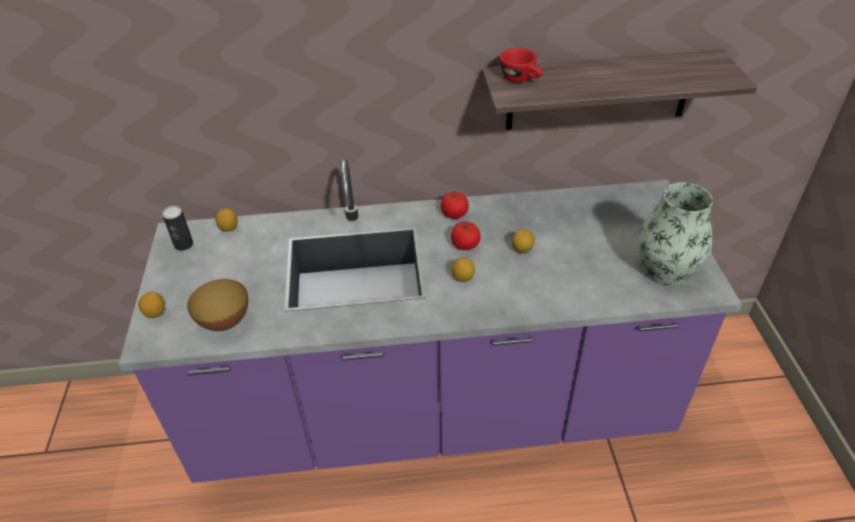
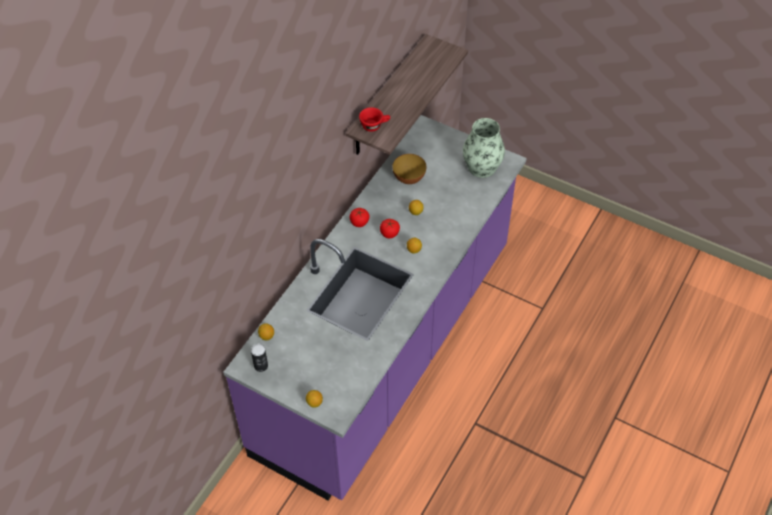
camera: 55 degrees left, 10 degrees up
bowl [187,279,248,331] -> bowl moved to [392,154,427,184]

